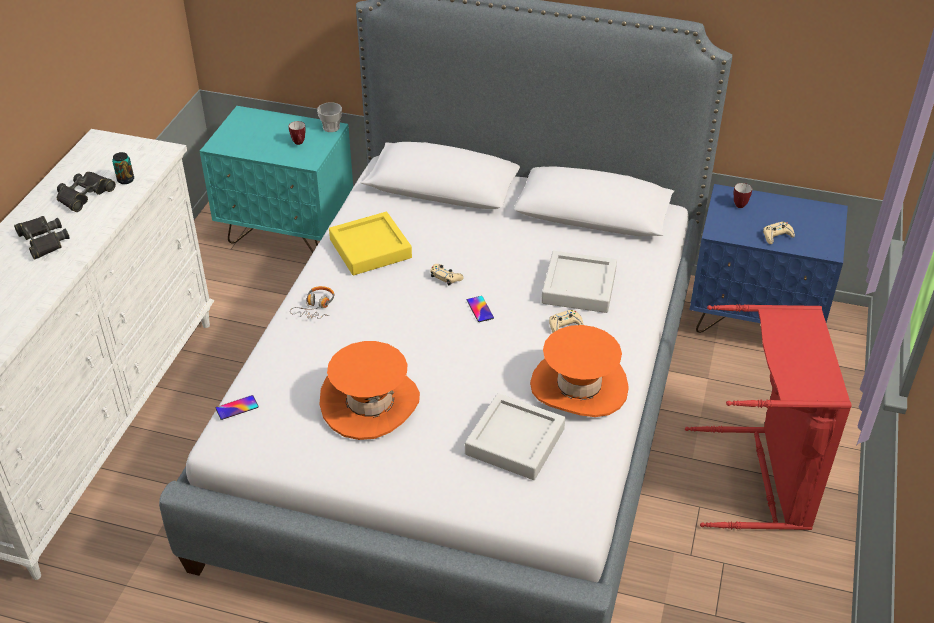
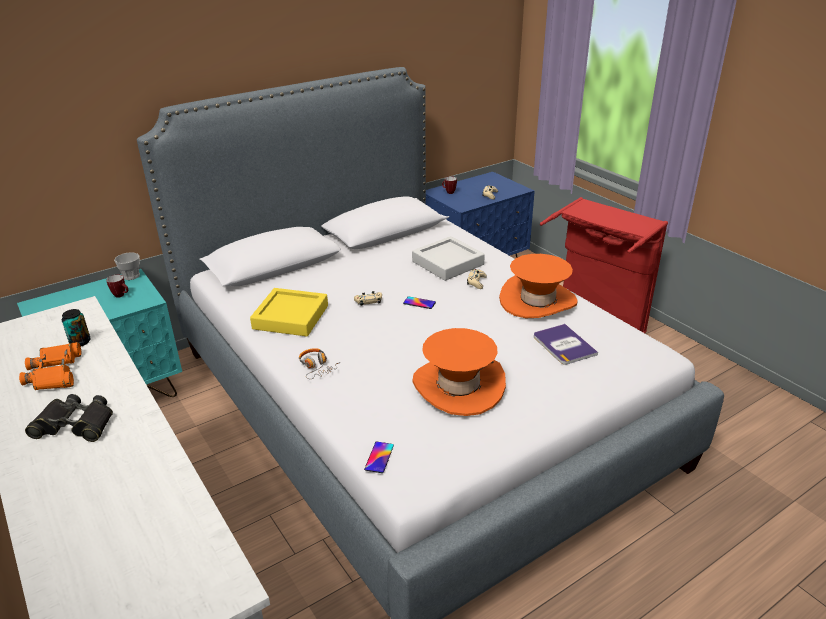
camera: 50 degrees left, 10 degrees down
black binoculars [57,172,116,212] -> orange binoculars [19,342,81,390]
grey tray [465,393,565,480] -> book [534,324,598,365]

